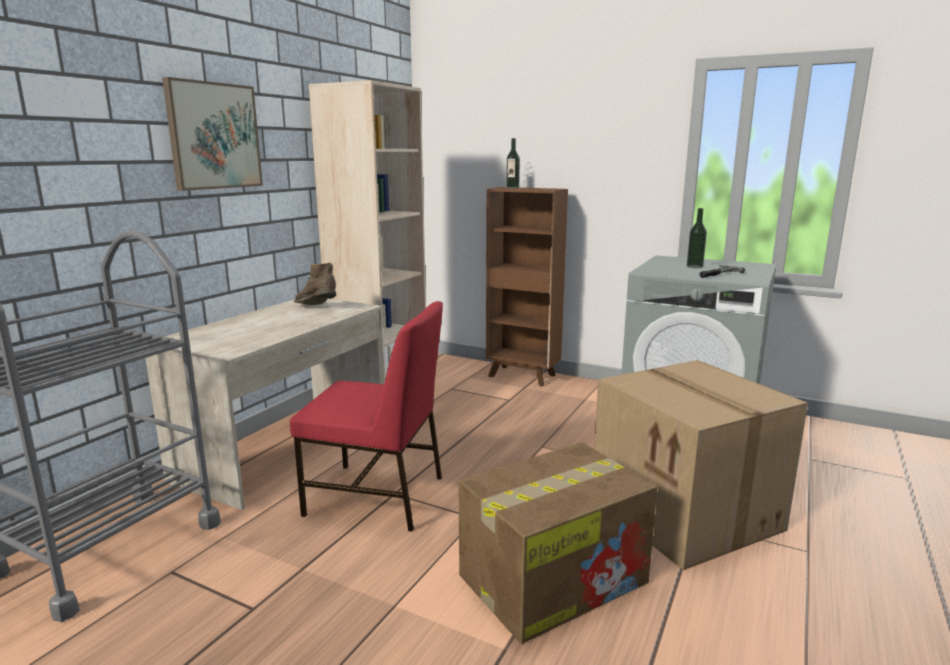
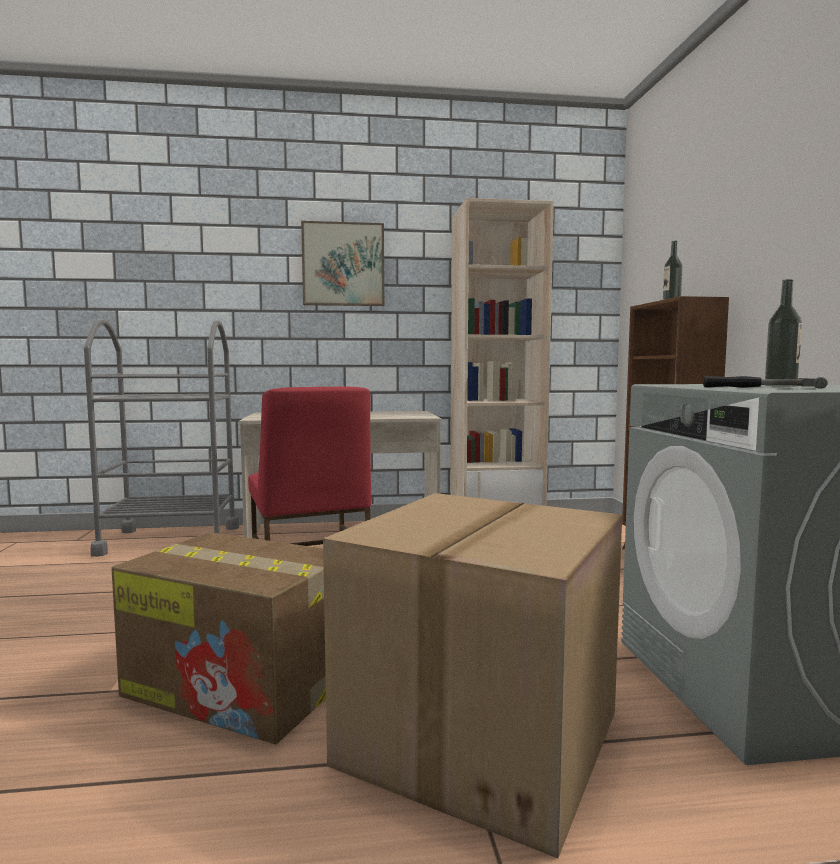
camera: 55 degrees right, 10 degrees down
brown boot [294,263,336,305] -> none

